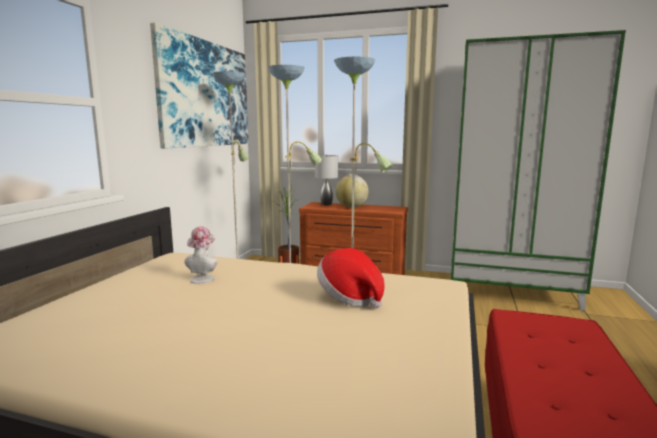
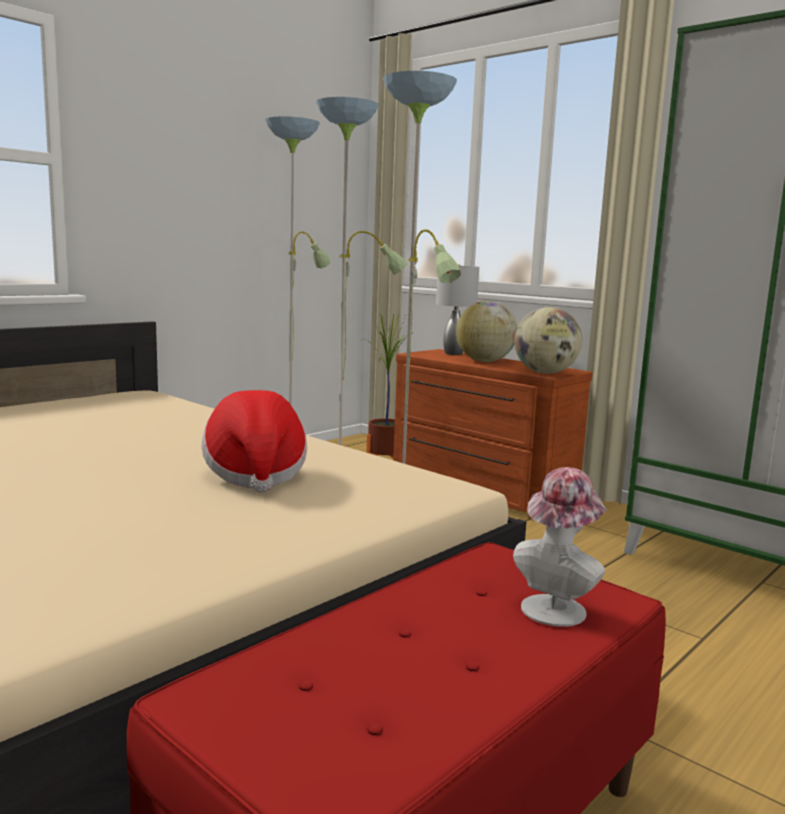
camera: 25 degrees right, 0 degrees up
picture [150,22,248,148] -> none
hat [184,227,218,284] -> hat moved to [513,467,607,627]
none -> globe [514,307,582,374]

